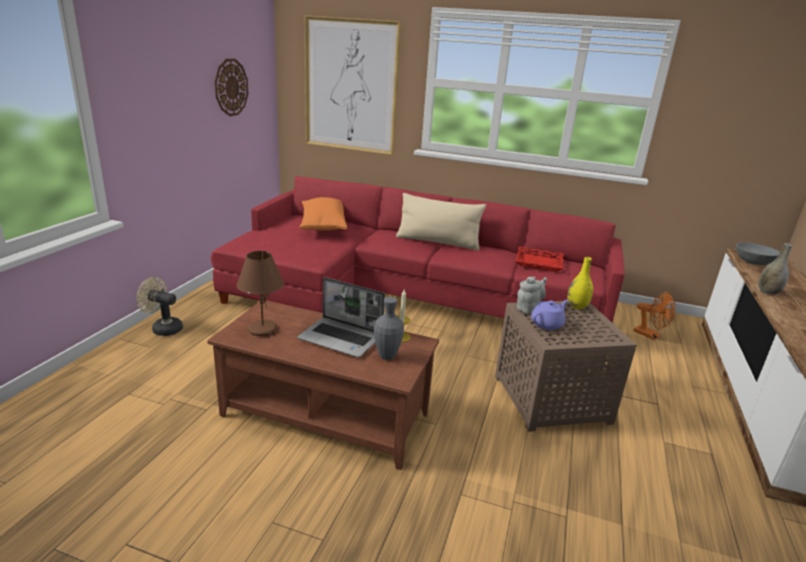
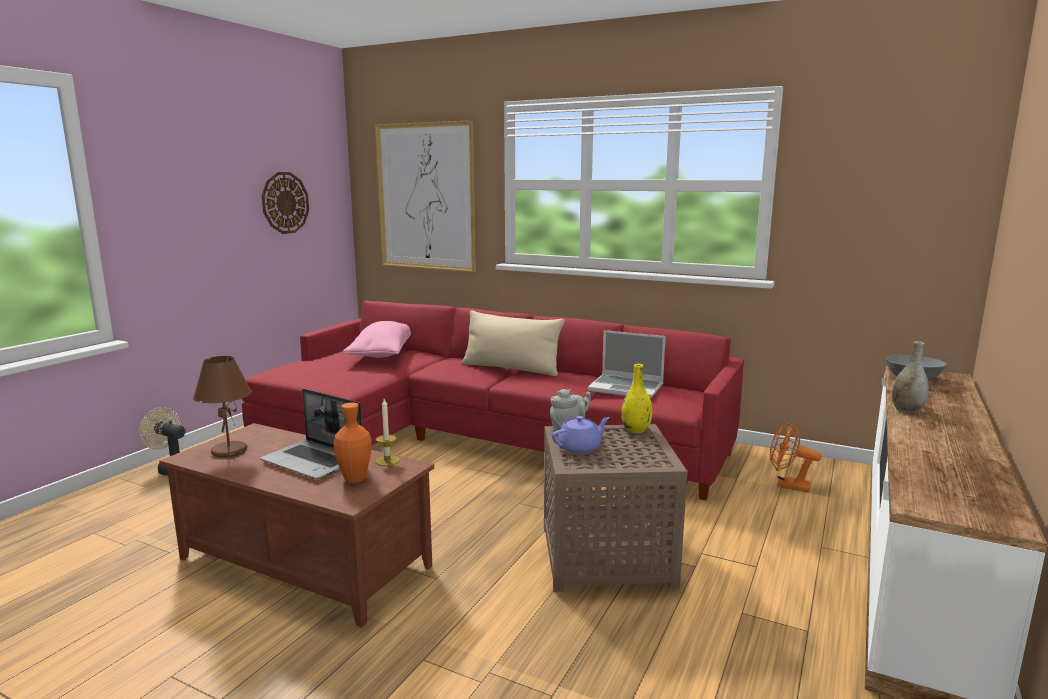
camera: 10 degrees right, 10 degrees down
orange pillow [300,197,347,231] -> pink pillow [343,321,411,358]
grey vase [374,297,404,360] -> orange vase [333,403,372,483]
red tray [516,247,564,272] -> laptop [588,330,666,399]
orange fan [634,292,675,340] -> orange fan turned 150 degrees clockwise [770,421,822,492]

